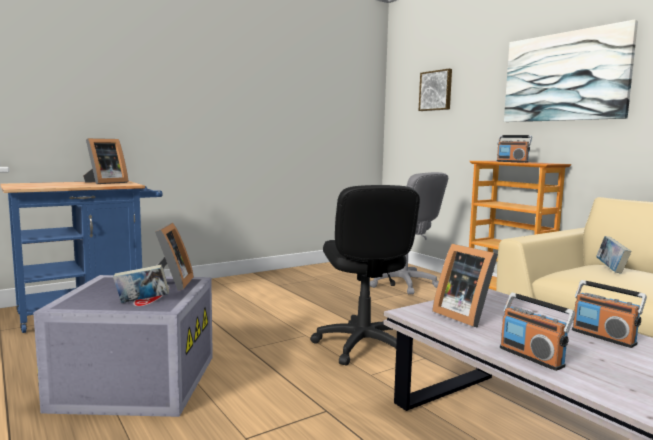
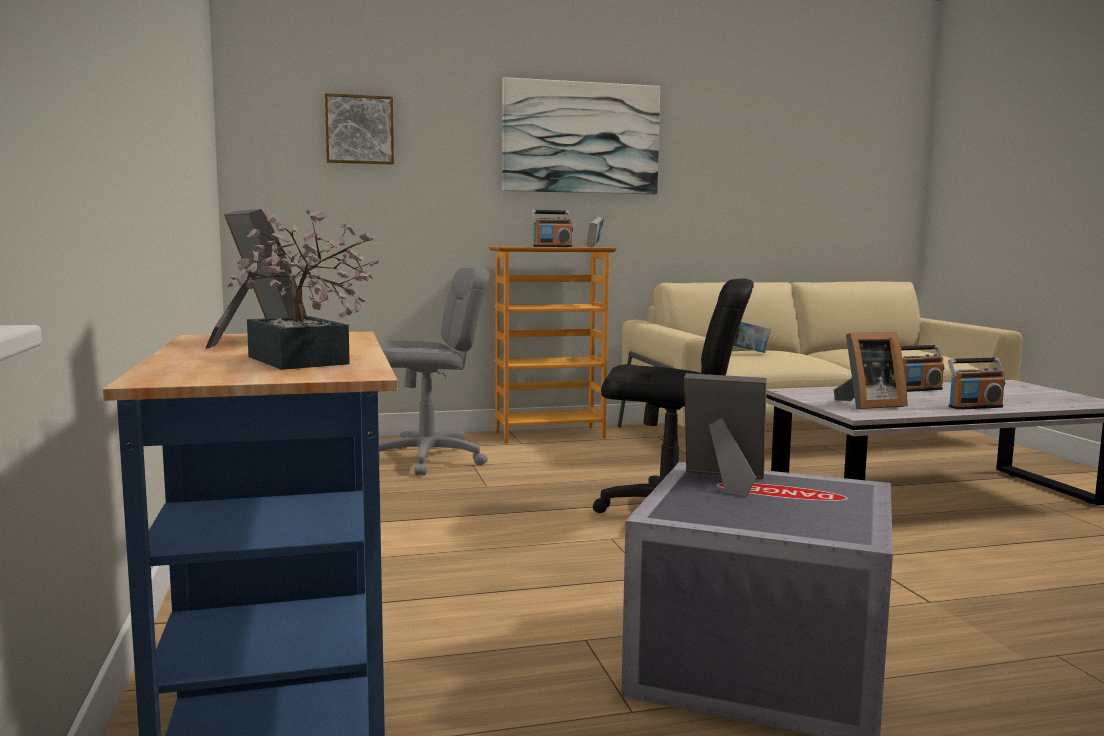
camera: 70 degrees left, 0 degrees up
book [113,264,169,303] -> book moved to [587,217,604,247]
none -> potted plant [227,209,380,370]

